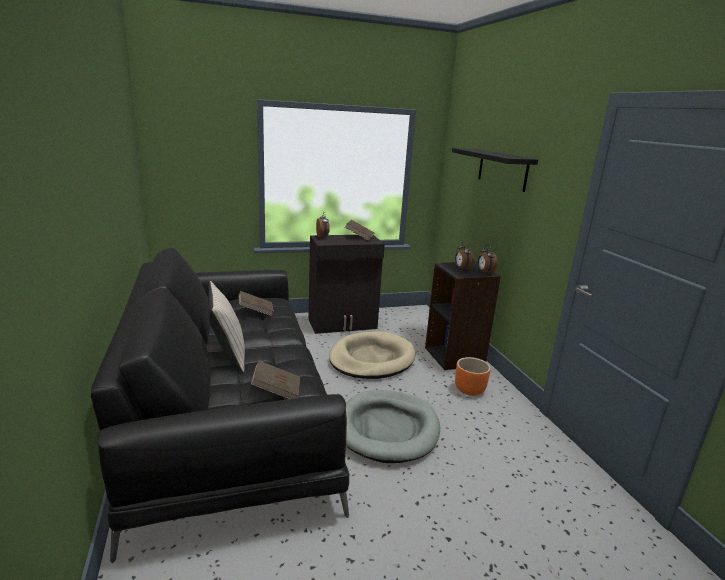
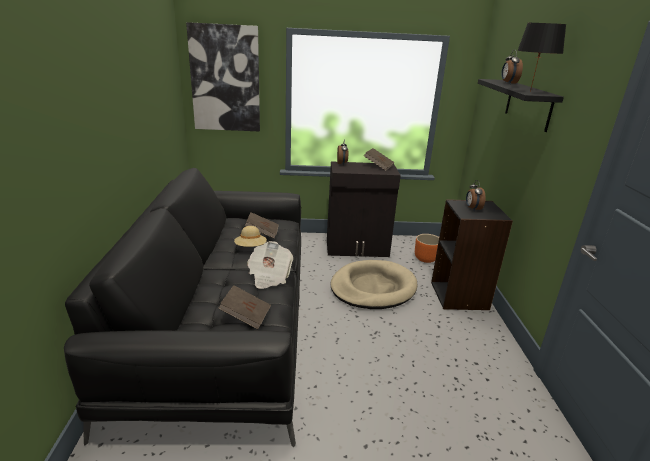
camera: 15 degrees right, 5 degrees up
beige pillow [208,281,245,373] -> none
grey dog bed [346,390,440,463] -> none
orange planter [455,357,491,396] -> orange planter moved to [415,234,439,263]
alarm clock [478,244,498,275] -> alarm clock moved to [501,50,523,84]
none -> picture [186,22,260,131]
none -> beige hat [234,226,267,247]
none -> newspaper [247,241,293,289]
none -> black table lamp [517,23,566,92]

